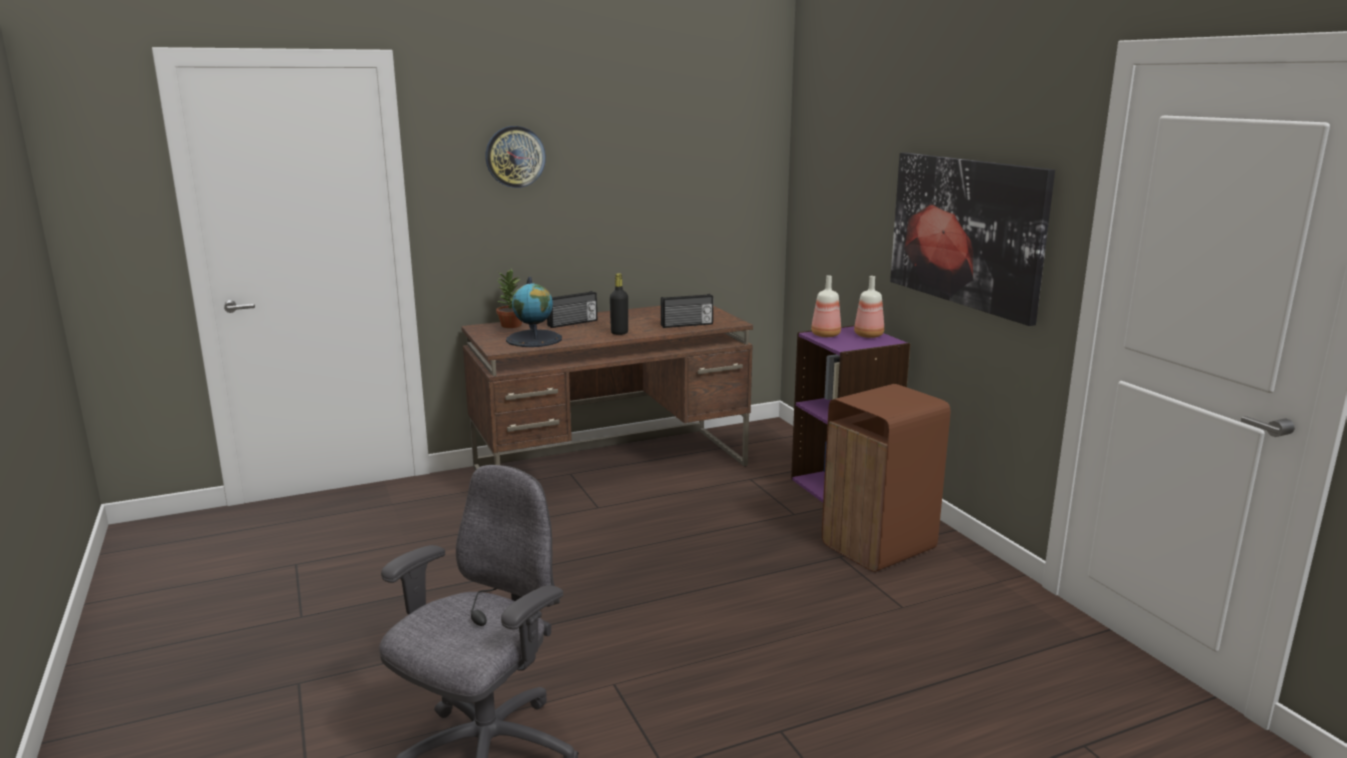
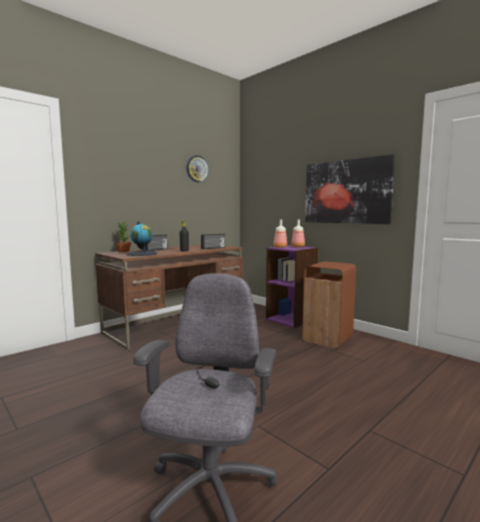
camera: 20 degrees left, 10 degrees down
wall clock [485,126,546,188] -> wall clock moved to [187,155,209,182]

